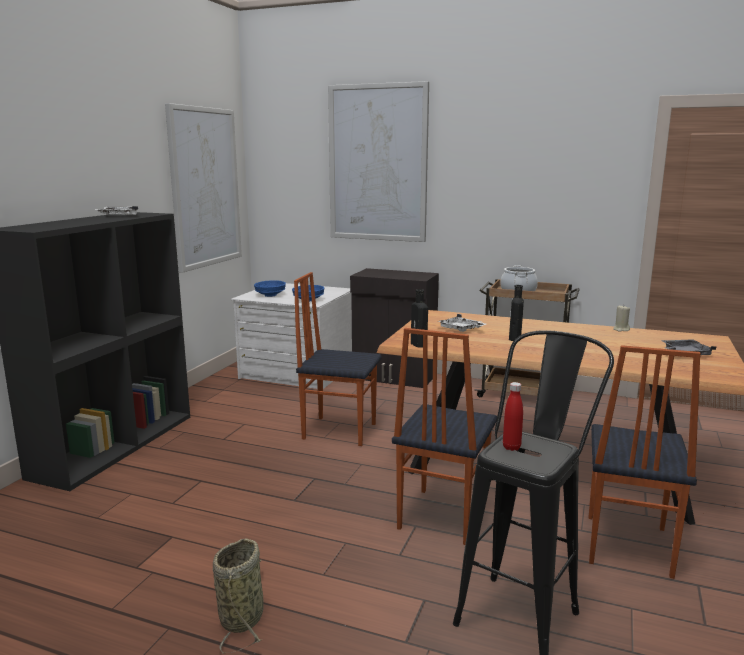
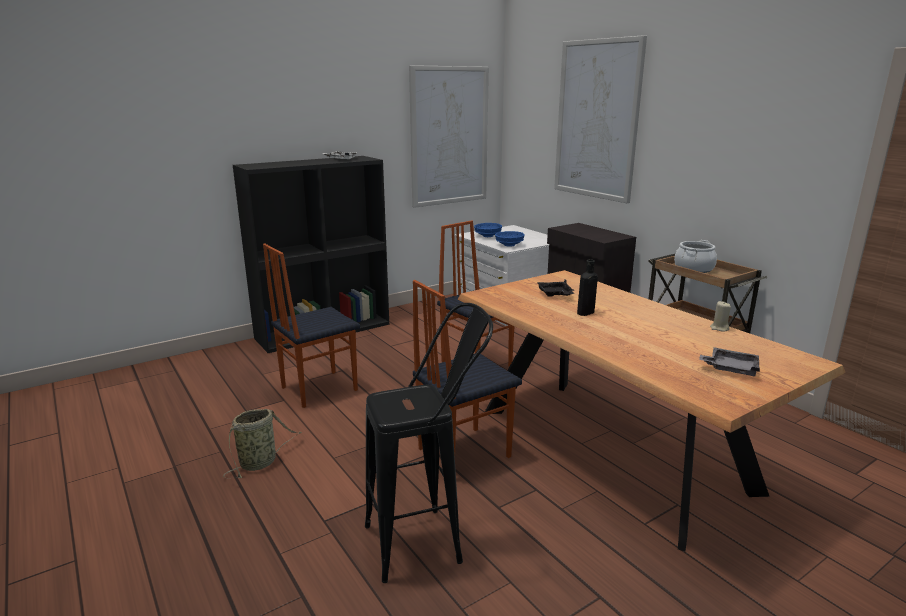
camera: 35 degrees right, 5 degrees up
black bottle [411,289,428,348] -> none
white tray [438,314,486,332] -> black tray [536,279,574,297]
red bottle [503,382,523,451] -> none
chair [589,345,701,579] -> chair moved to [263,244,360,408]

